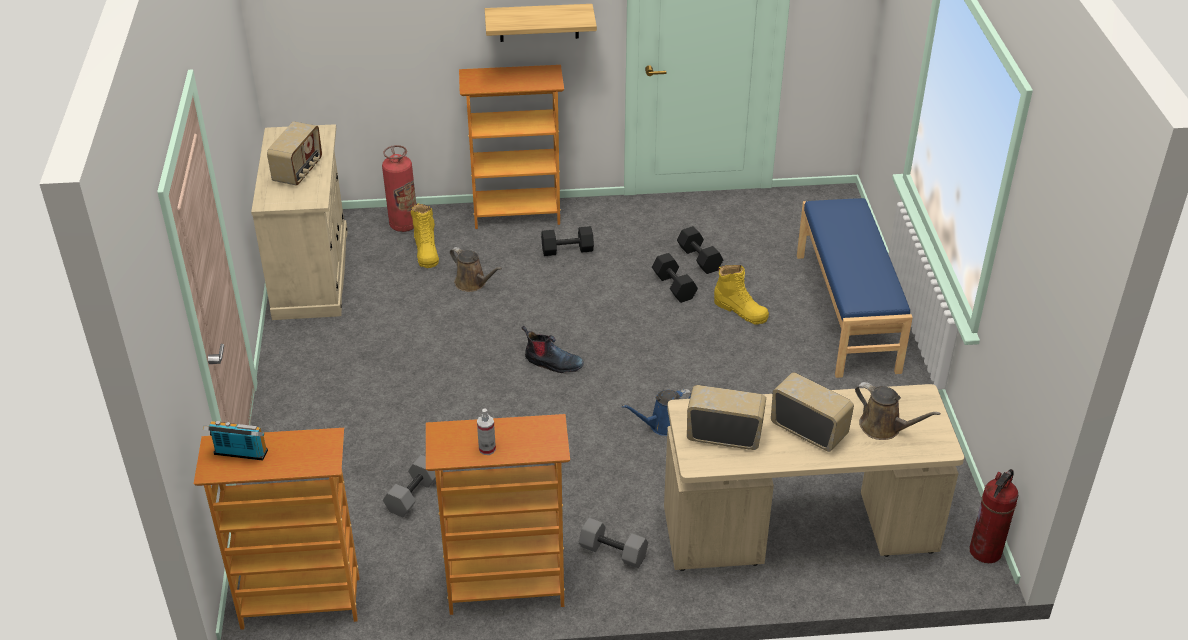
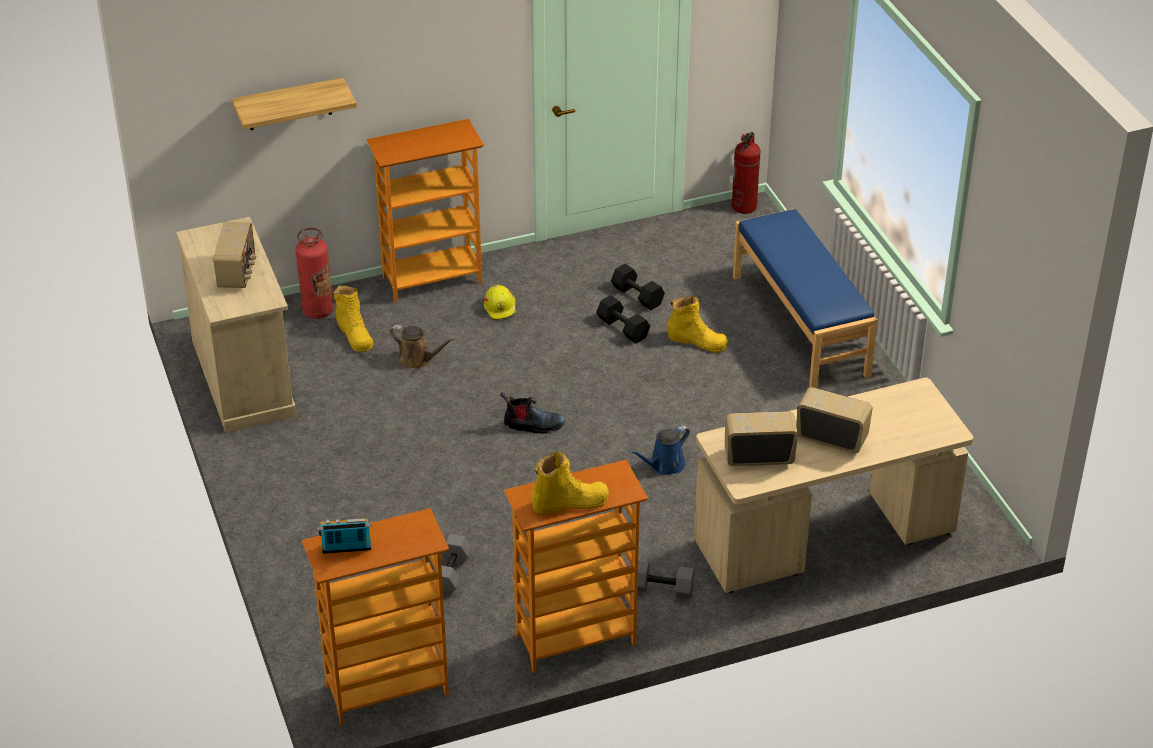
camera: 15 degrees left, 0 degrees up
spray bottle [477,408,496,455] -> yellow boot [532,452,609,514]
shelf [485,4,597,42] -> shelf moved to [232,77,357,130]
black dumbbell [541,226,594,256] -> yellow hard hat [484,285,517,320]
brown watering can [855,382,941,440] -> none
fire extinguisher [970,469,1018,563] -> fire extinguisher moved to [732,132,760,214]

